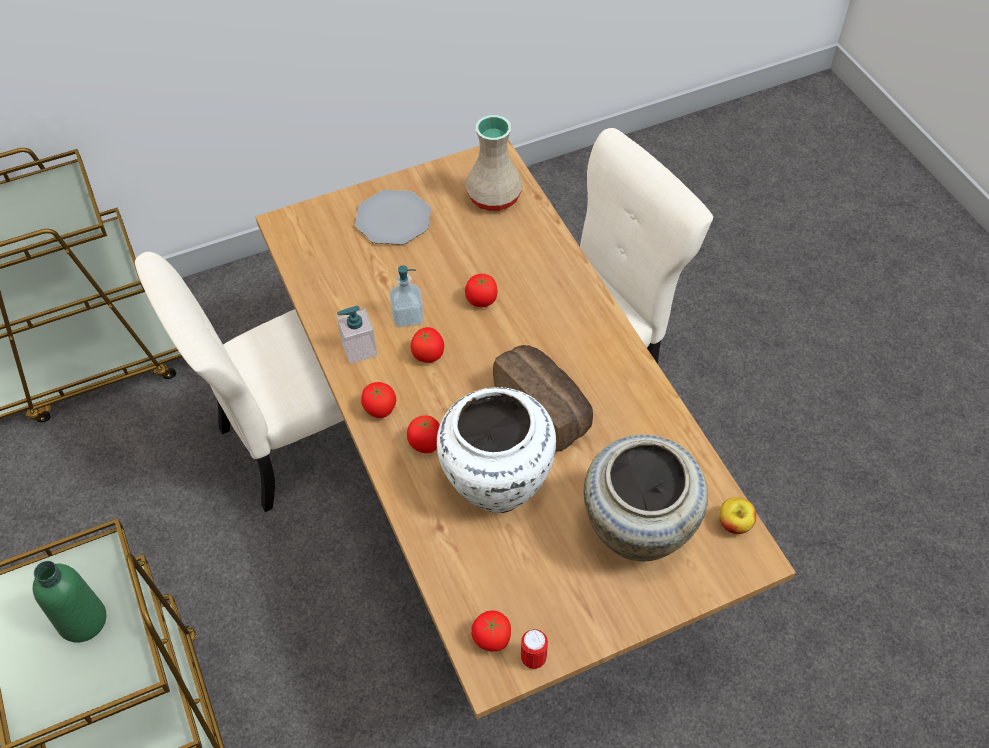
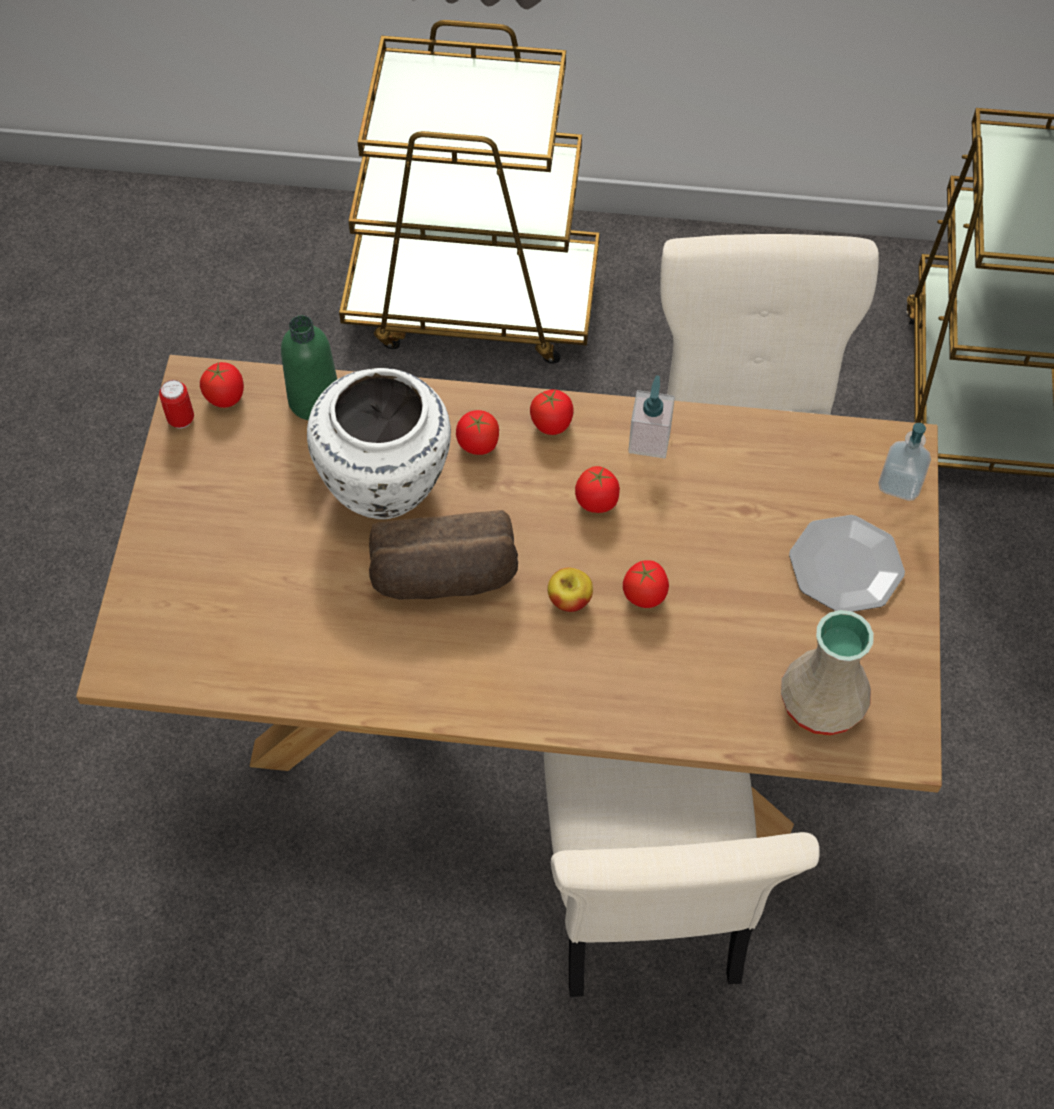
camera: 120 degrees right, 5 degrees up
green bottle [33,561,106,643] -> green bottle moved to [281,315,337,420]
soap dispenser [390,265,424,327] -> soap dispenser moved to [878,423,931,501]
beige vase [583,435,708,561] -> none
apple [719,497,756,534] -> apple moved to [548,568,593,612]

